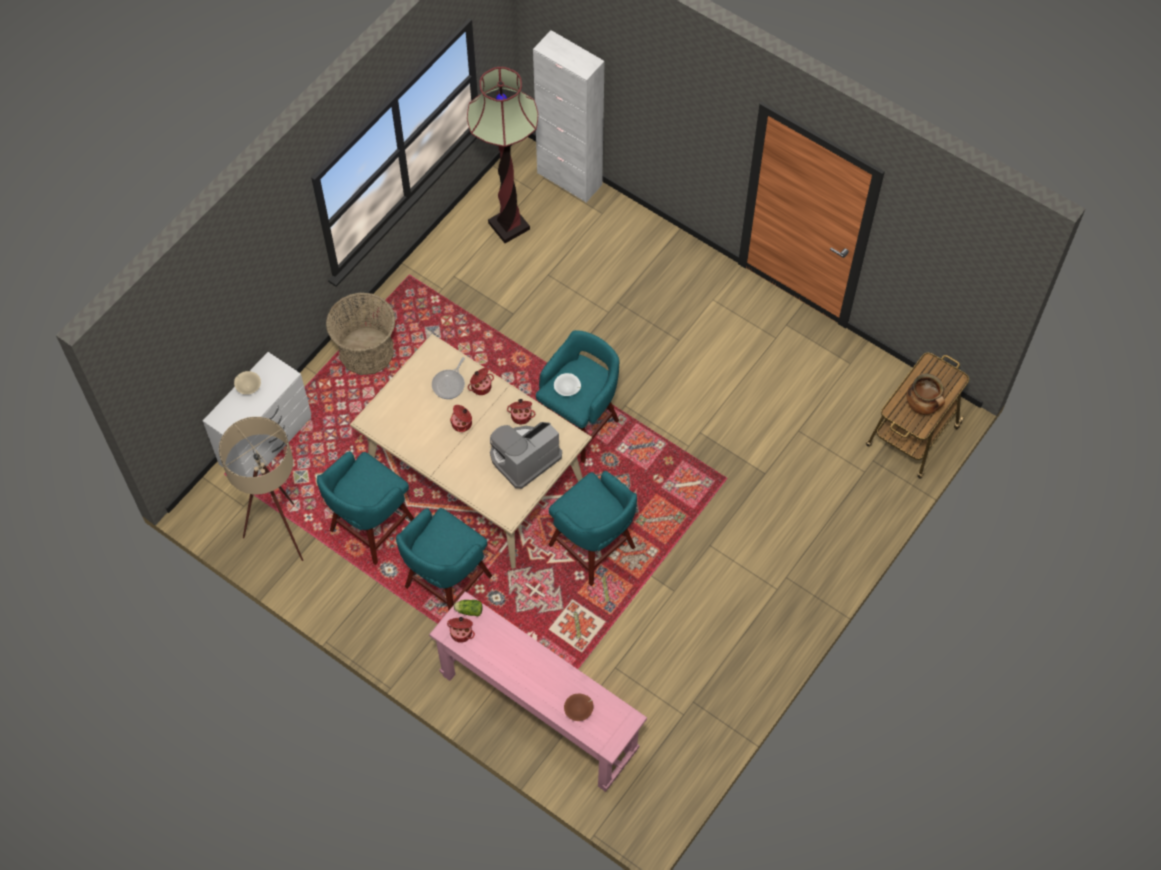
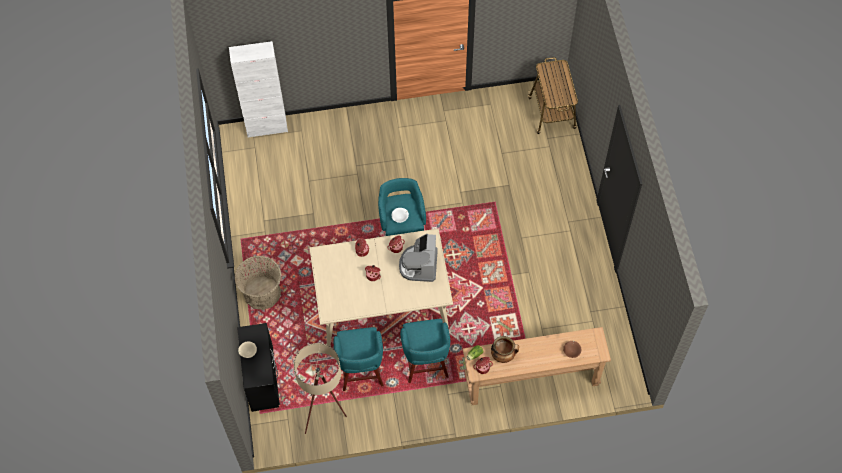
camera: 45 degrees left, 0 degrees up
white dresser [203,352,312,477] -> black dresser [237,323,280,412]
pink console table [429,591,647,792] -> brown console table [463,327,611,405]
frying pan [432,357,465,399] -> none
floor lamp [467,67,538,243] -> none
turquoise stool [549,471,637,586] -> none
cooking pot [907,374,945,415] -> cooking pot moved to [491,336,519,363]

